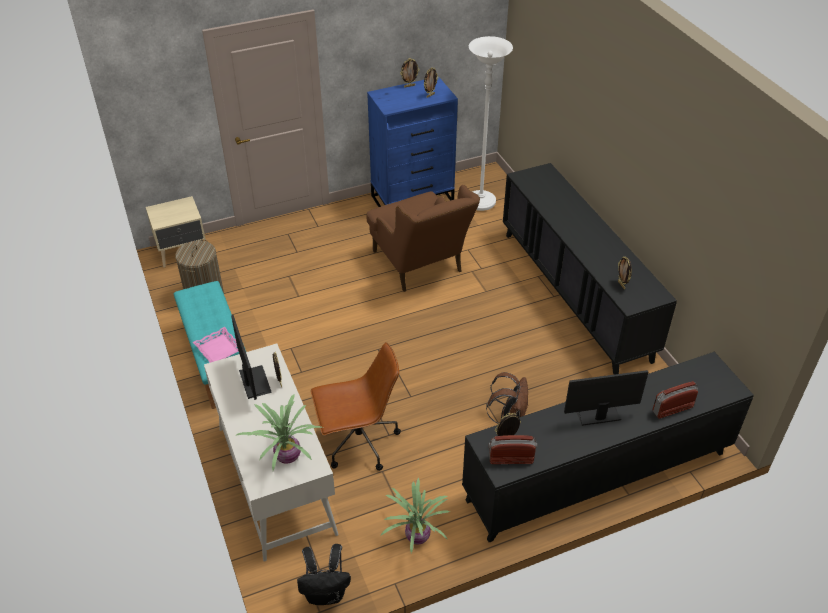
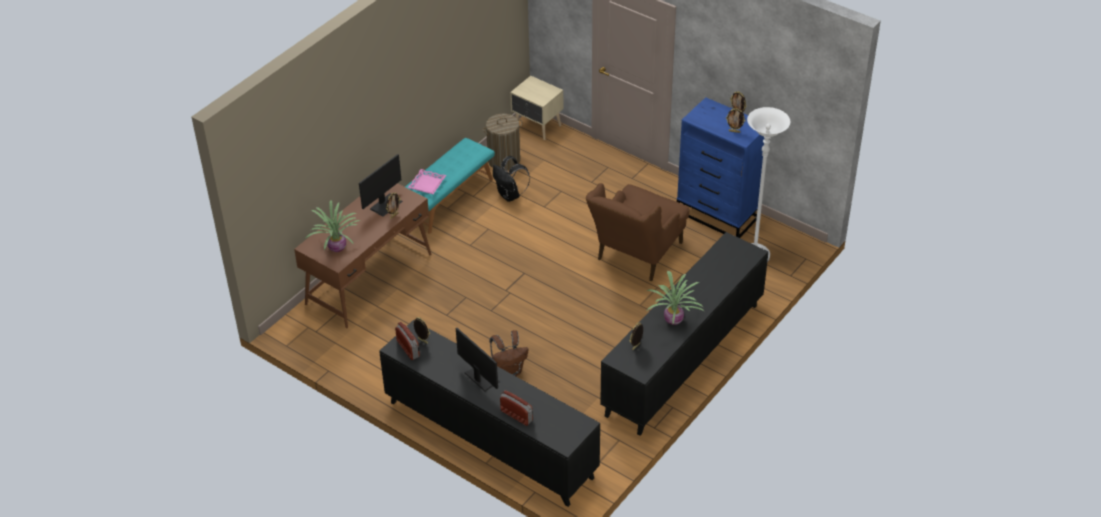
camera: 60 degrees right, 0 degrees up
white desk [204,344,338,562] -> brown desk [294,183,432,328]
black backpack [297,544,351,605] -> black backpack moved to [493,156,530,202]
brown office chair [311,342,401,471] -> none
potted plant [381,478,450,553] -> potted plant moved to [647,270,704,325]

